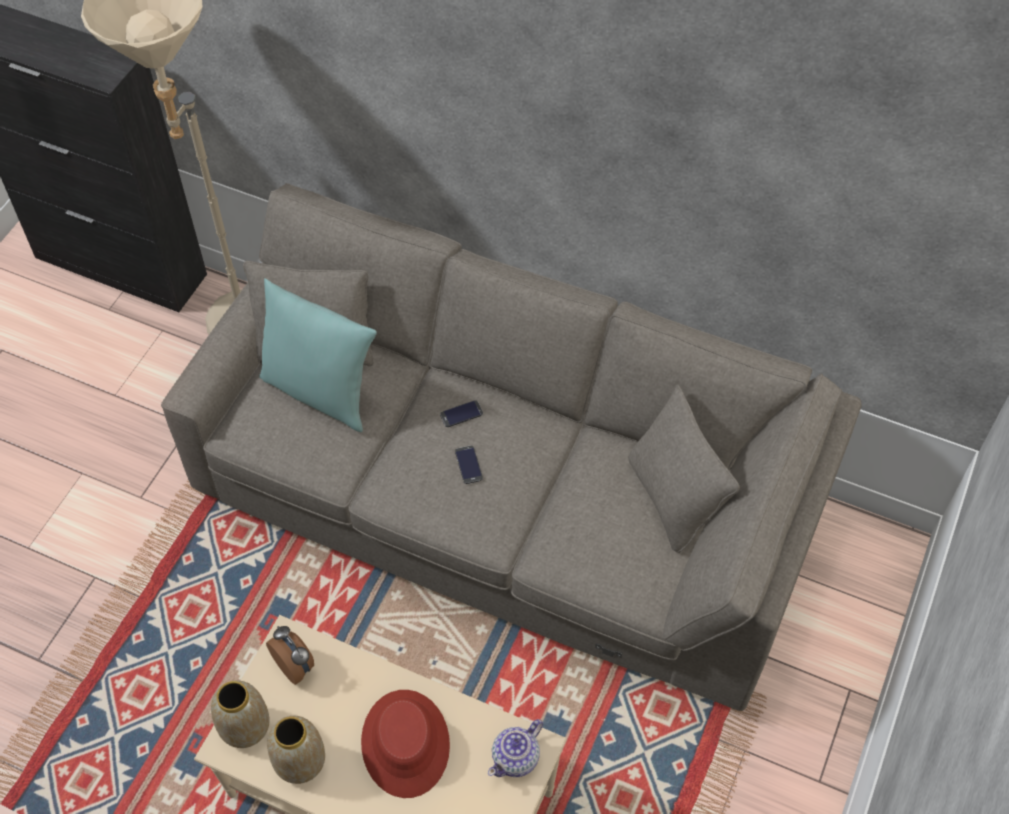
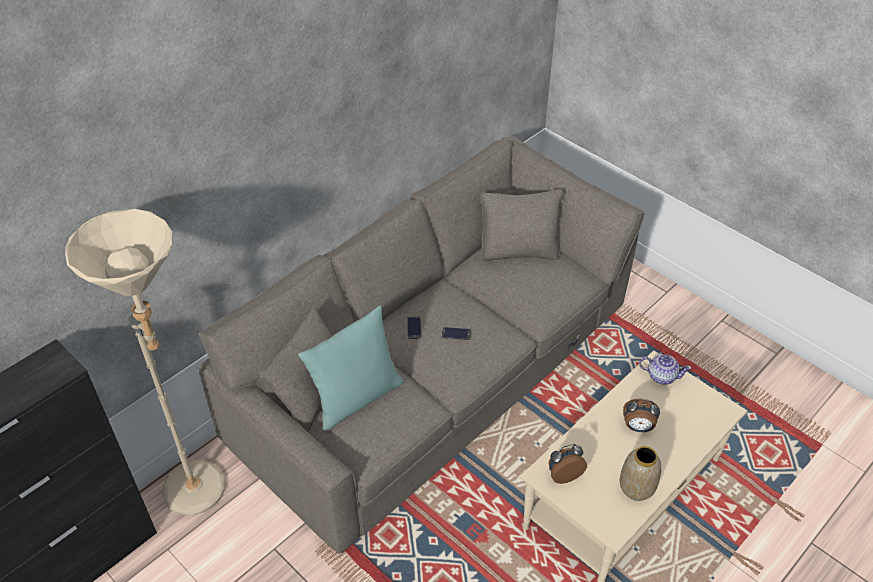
camera: 70 degrees left, 10 degrees down
vase [211,680,270,748] -> none
red hat [361,690,450,798] -> alarm clock [623,399,660,432]
teapot [488,719,543,777] -> teapot turned 45 degrees counterclockwise [639,354,691,385]

